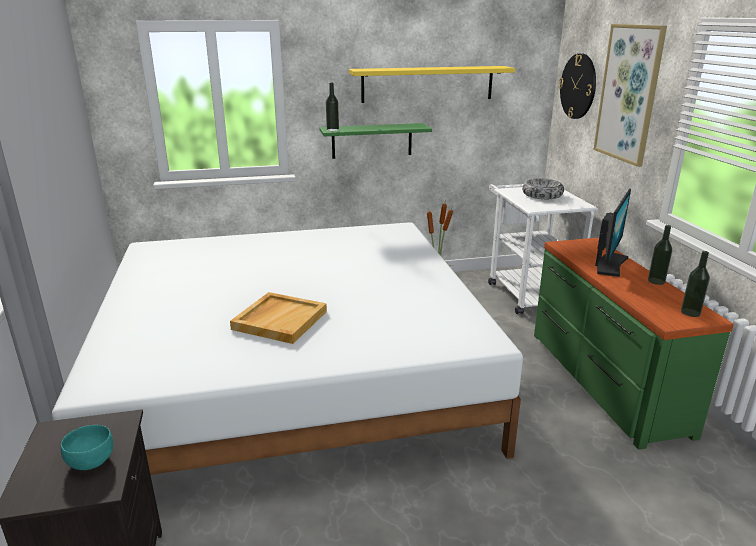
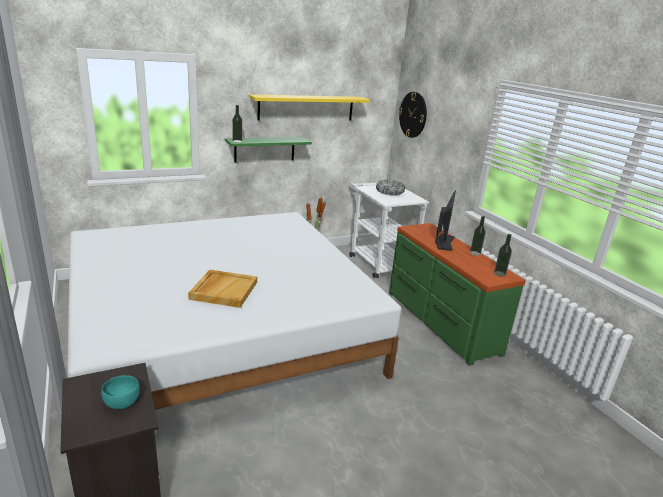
camera: 15 degrees left, 0 degrees up
picture [593,24,667,167] -> none

